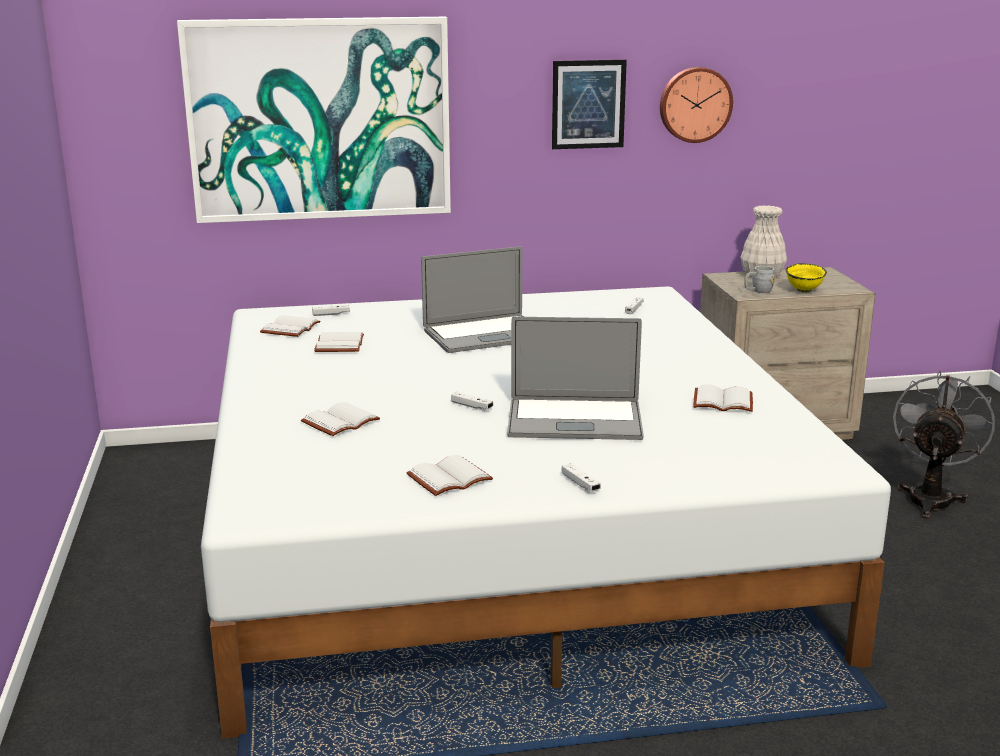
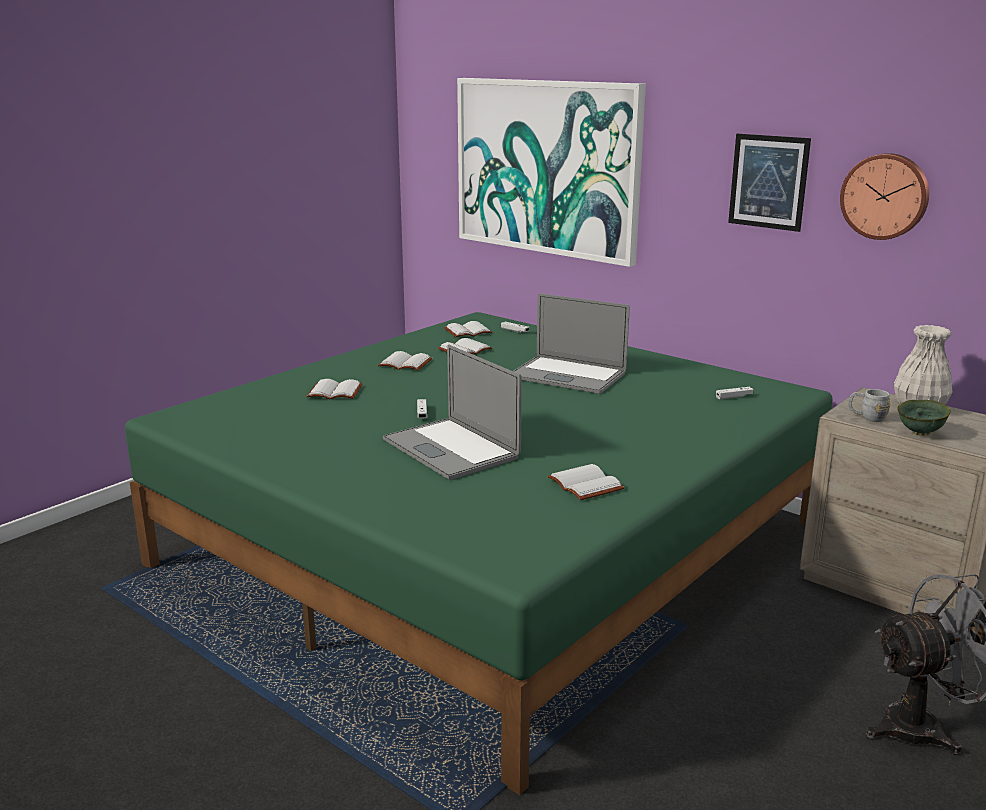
camera: 50 degrees right, 0 degrees up
white bed [201,286,891,739] -> green bed [125,312,833,795]
white book [406,455,493,496] -> white book moved to [378,351,432,370]
white game controller [562,463,601,492] -> none
yellow bowl [786,263,827,293] -> green bowl [897,400,951,436]

